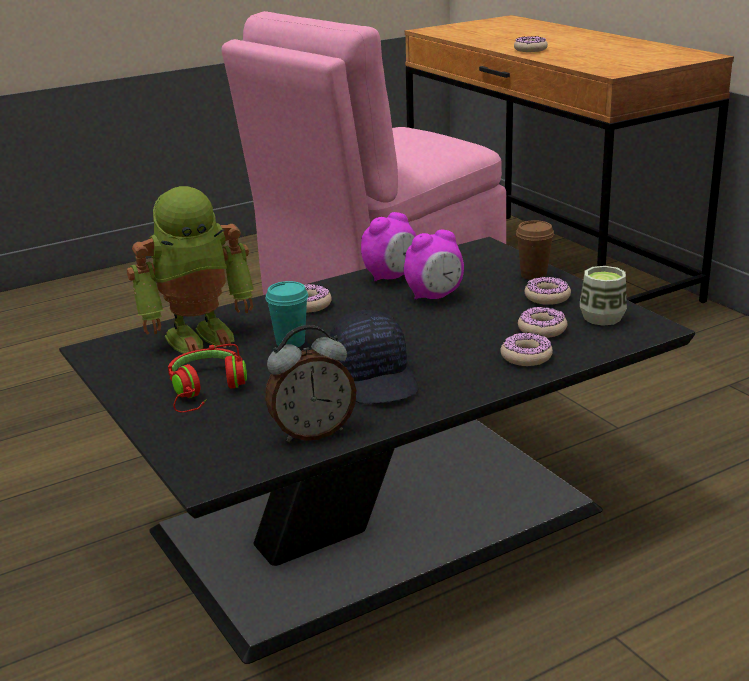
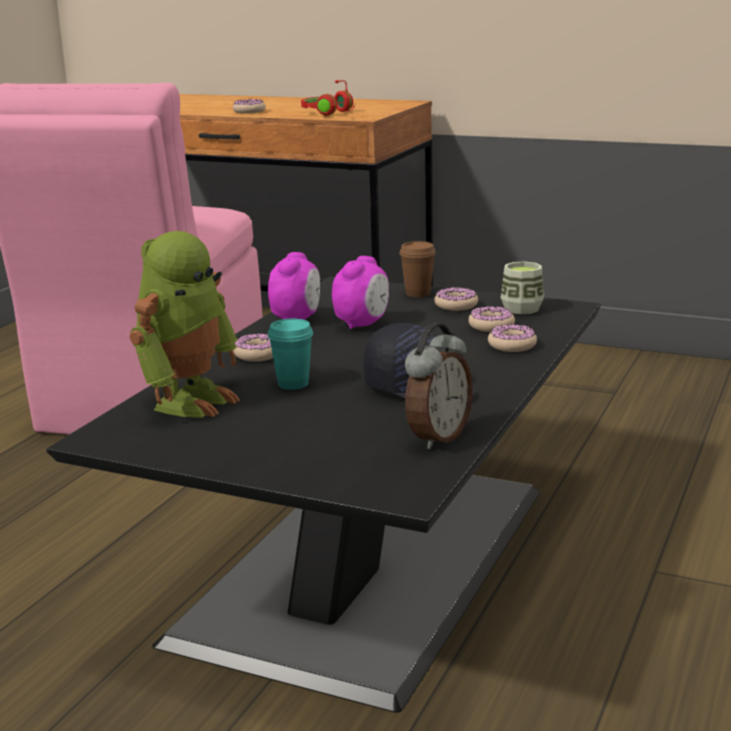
camera: 35 degrees left, 5 degrees down
red headphones [168,344,247,413] -> red headphones moved to [301,80,356,116]

